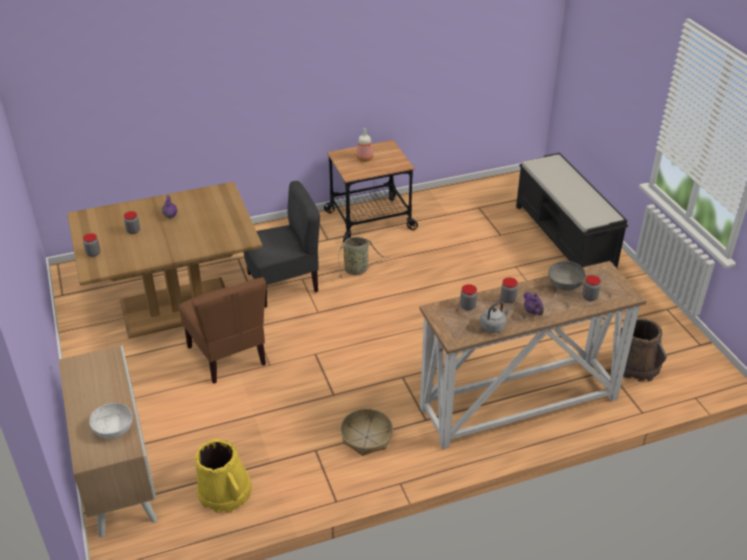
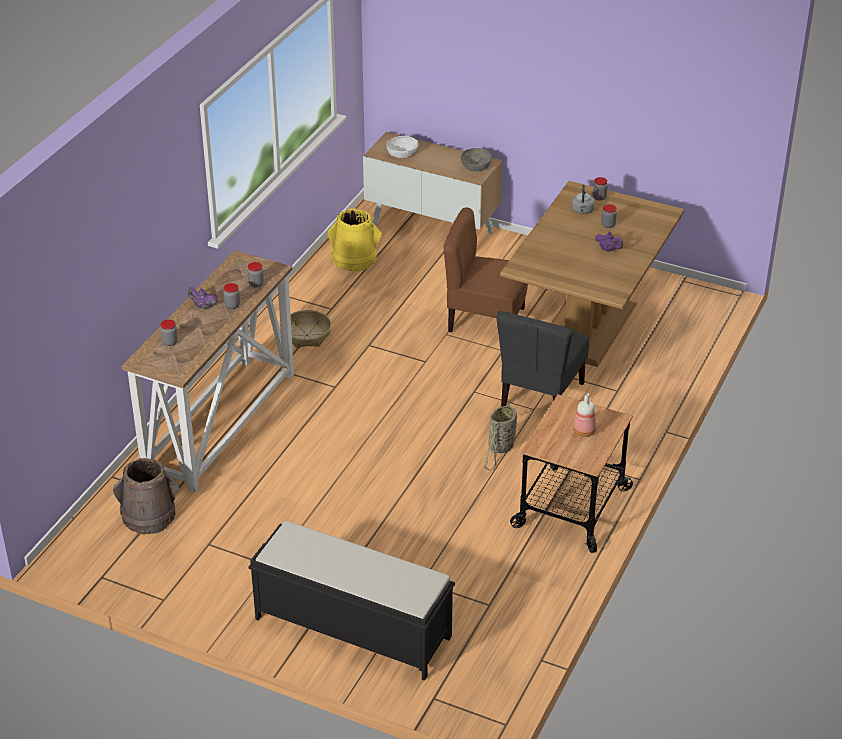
camera: 135 degrees right, 0 degrees up
grey kettle [480,302,510,333] -> grey kettle moved to [572,184,595,214]
grey bowl [548,261,586,291] -> grey bowl moved to [461,148,492,171]

